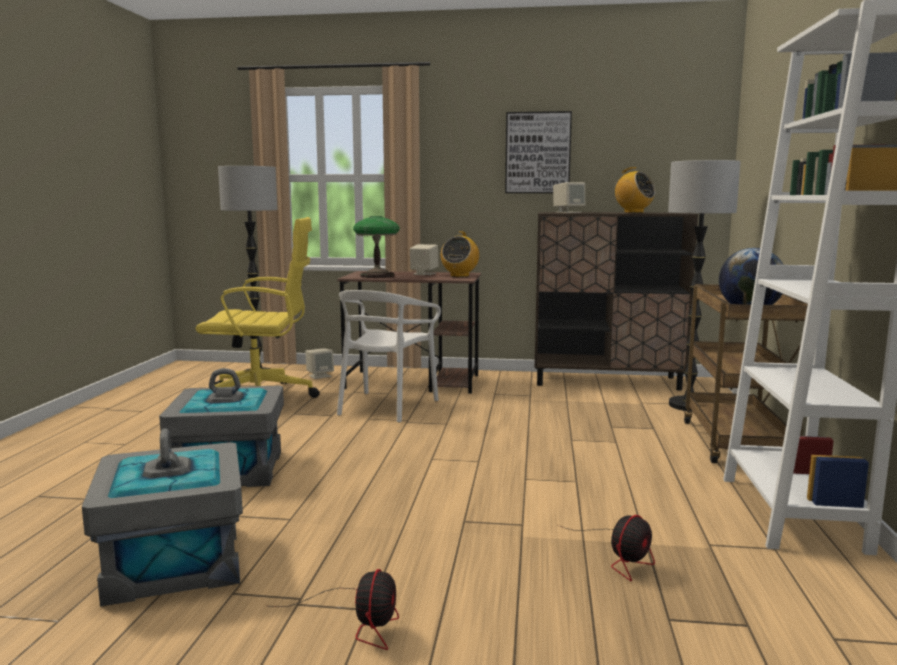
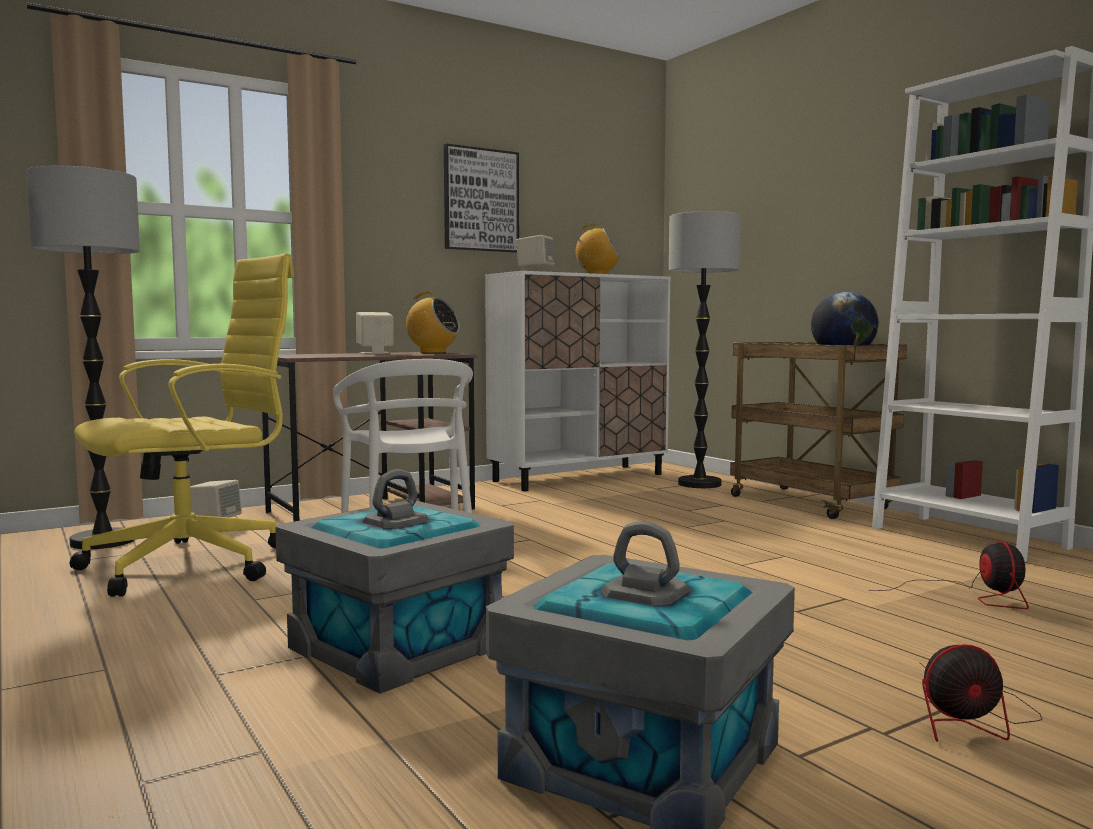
camera: 40 degrees left, 5 degrees down
fan [270,569,399,650] -> fan turned 120 degrees clockwise [920,644,1042,742]
table lamp [353,216,400,278] -> none
radio [441,231,479,277] -> radio turned 45 degrees counterclockwise [401,291,460,353]
brown cabinet [535,212,698,391] -> white cabinet [485,271,670,491]

